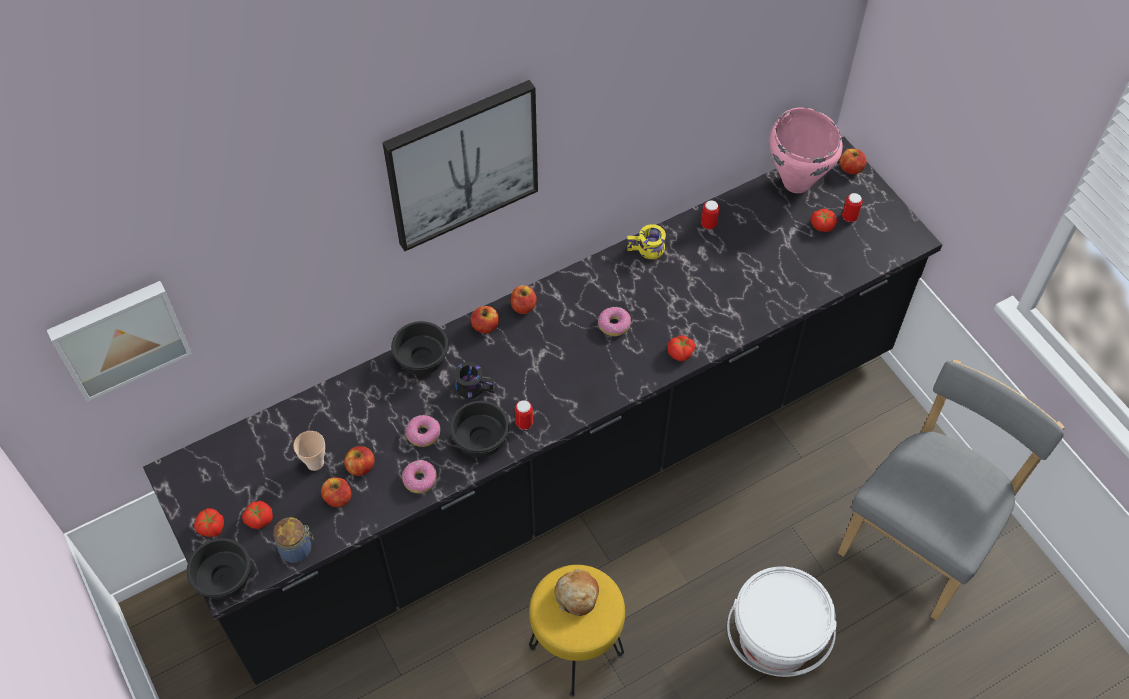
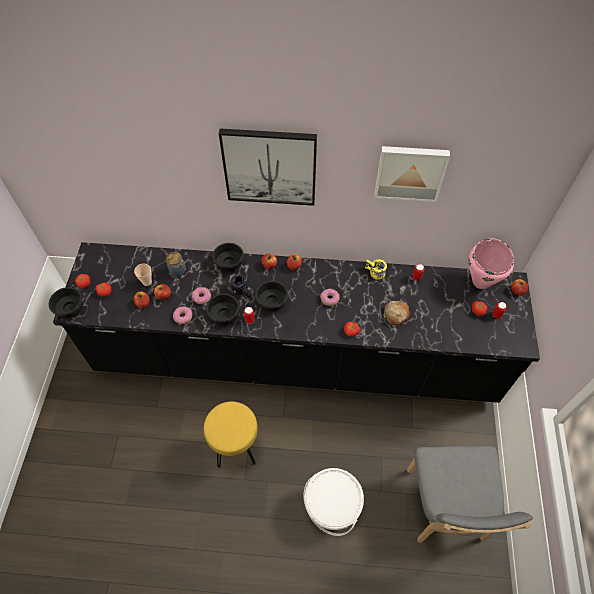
camera: 35 degrees right, 0 degrees up
picture [47,281,192,402] -> picture moved to [374,146,450,202]
jar [273,517,313,563] -> jar moved to [166,252,186,277]
bread [554,569,599,616] -> bread moved to [384,301,410,326]
grey chair [838,359,1065,621] -> grey chair turned 105 degrees clockwise [407,446,533,543]
none -> black bowl [255,281,288,311]

